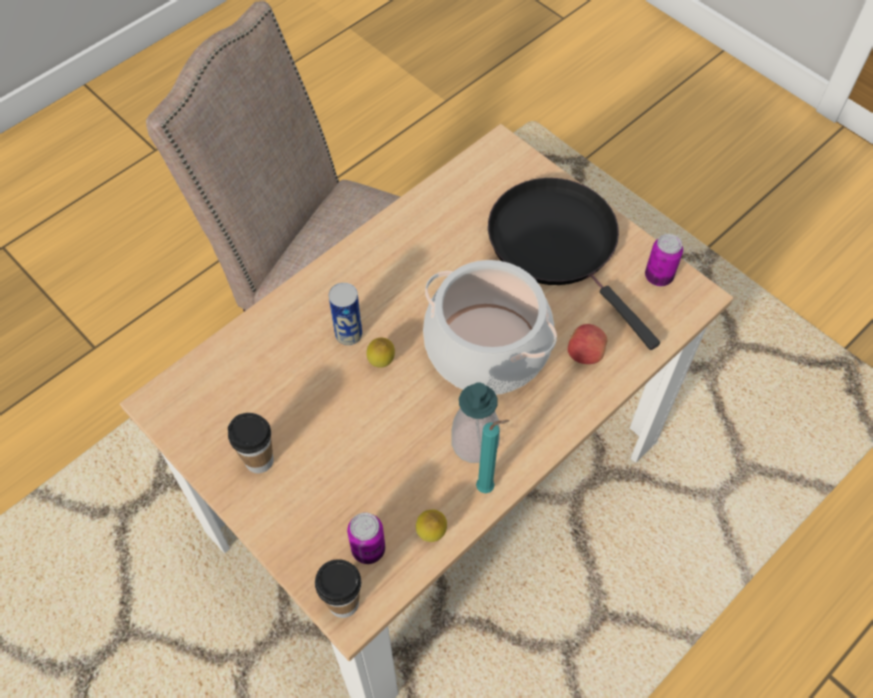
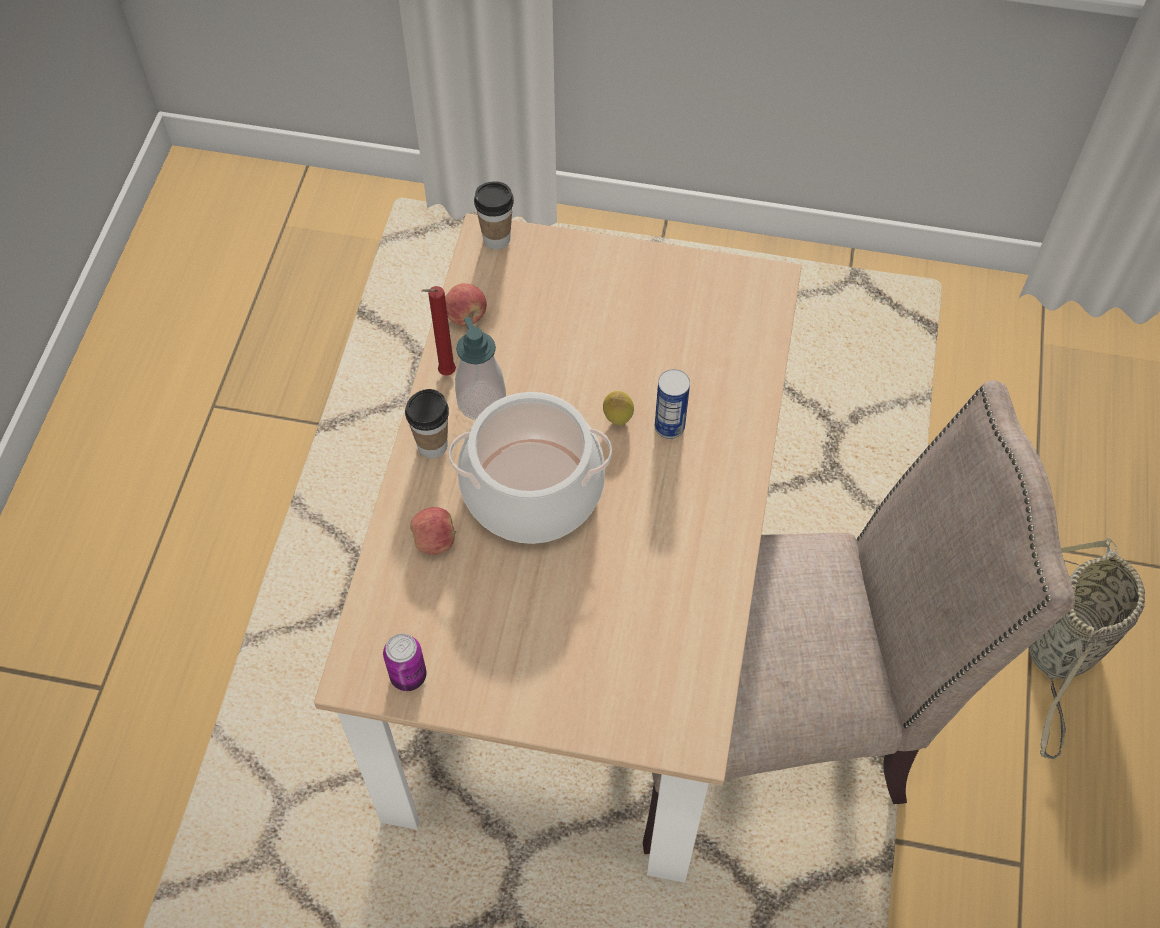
camera: 145 degrees right, 0 degrees up
cup [228,413,274,473] -> cup moved to [405,389,449,458]
can [347,512,385,564] -> none
lemon [416,509,447,542] -> apple [445,283,487,326]
turquoise candle [476,420,510,493] -> red candle [422,286,456,376]
black frying pan [488,178,660,350] -> none
none -> basket [1029,538,1145,759]

